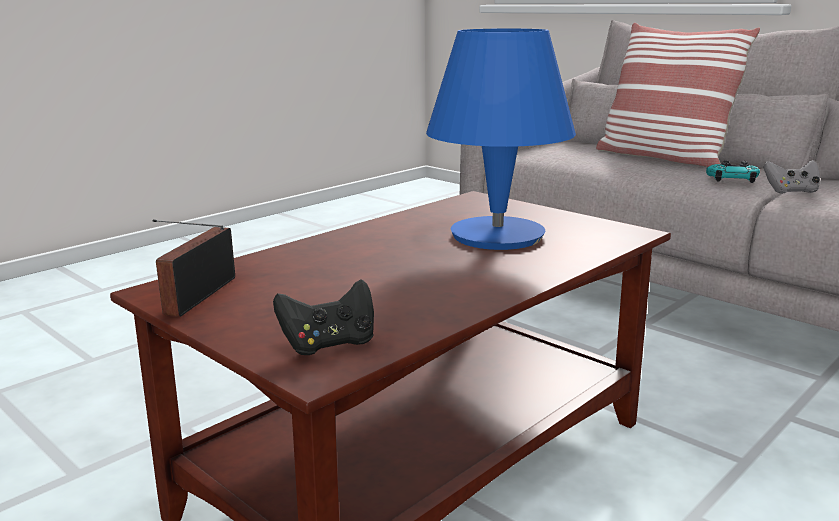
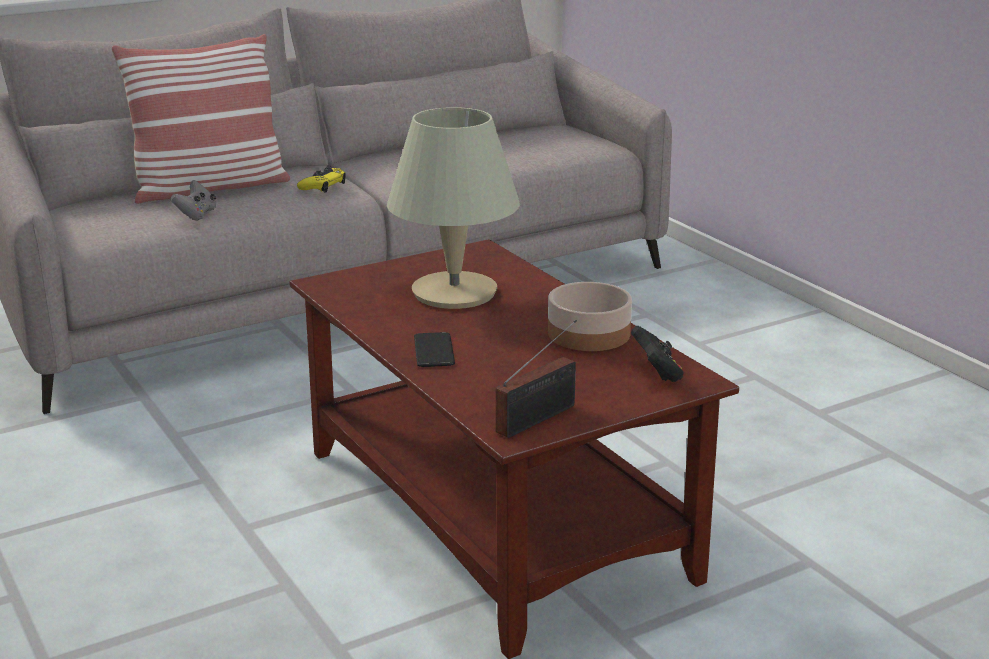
camera: 75 degrees left, 5 degrees up
radio [152,219,235,317] -> radio turned 75 degrees counterclockwise [496,320,577,438]
blue table lamp [426,28,576,250] -> beige table lamp [387,107,520,309]
turquoise game controller [706,160,760,183] -> yellow game controller [297,166,346,193]
grey game controller [763,160,820,194] -> grey game controller moved to [171,180,216,221]
none -> phone [414,332,455,367]
none -> bowl [548,282,632,351]

